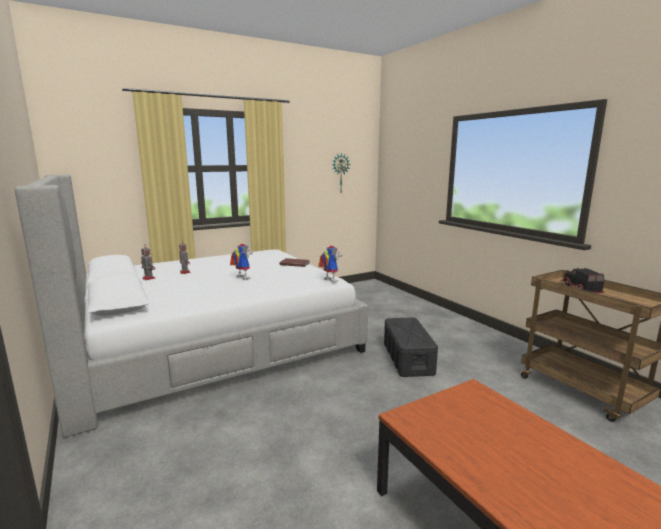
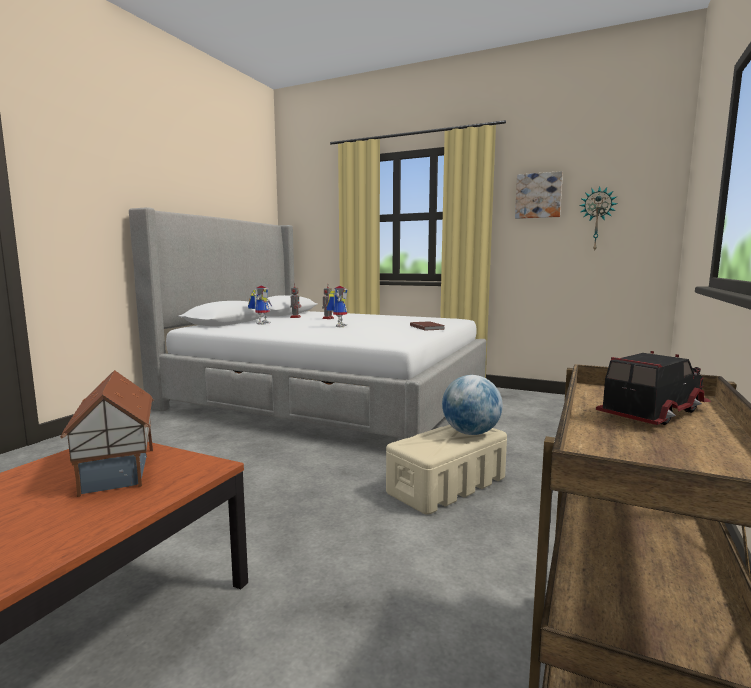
camera: 55 degrees right, 5 degrees down
toy robot [318,246,343,283] -> toy robot moved to [248,286,272,325]
black storage box [384,317,438,377] -> beige storage box [386,424,507,515]
none -> toy house [60,370,154,497]
none -> globe [442,375,503,435]
none -> picture [515,171,563,219]

